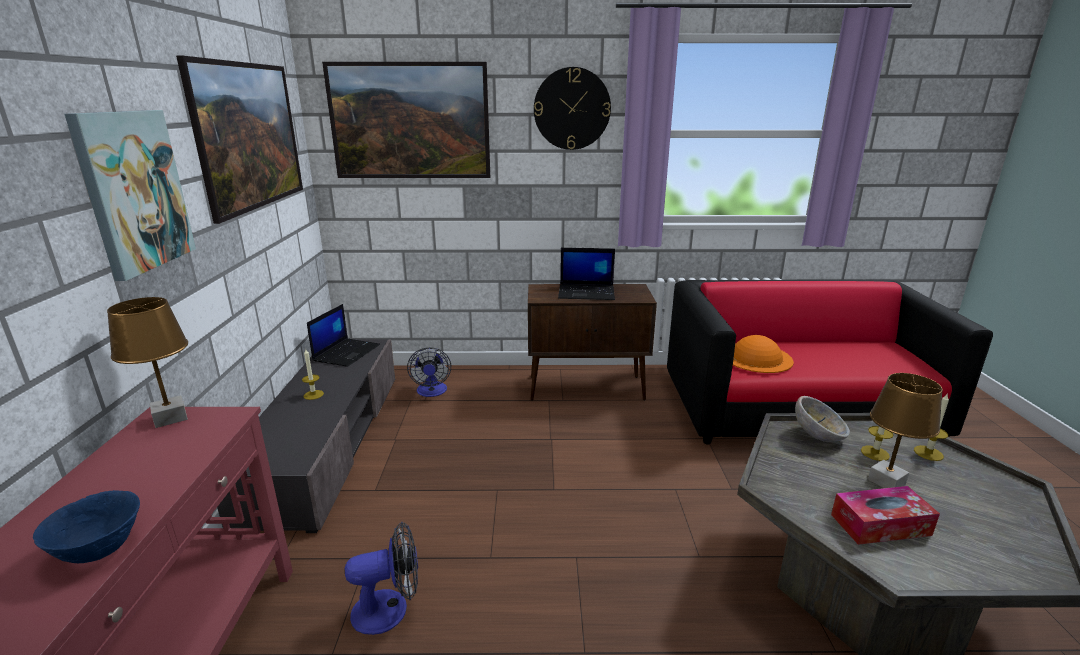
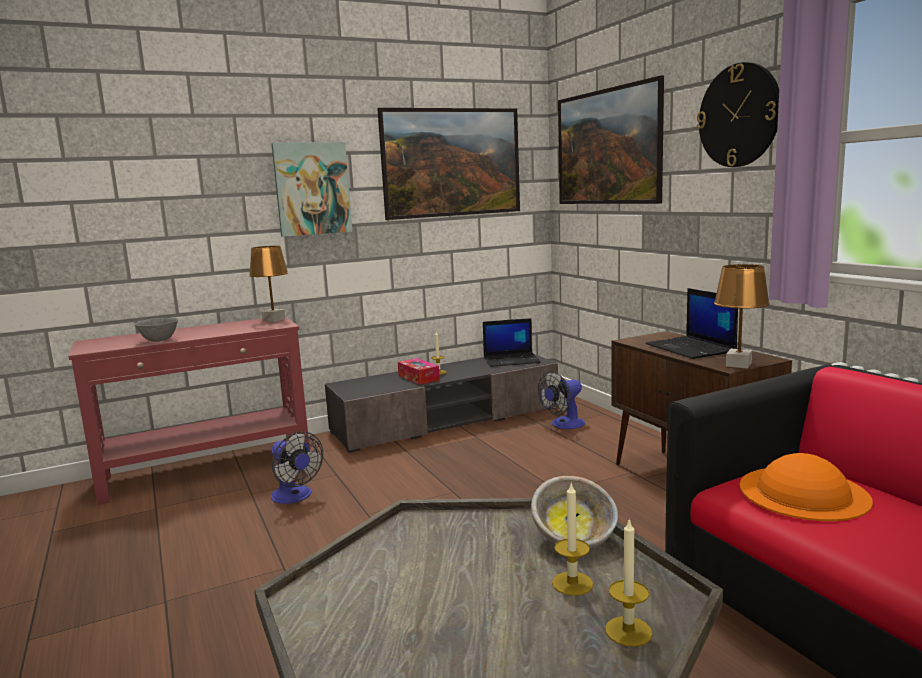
camera: 65 degrees right, 10 degrees down
blue bowl [33,490,140,563] -> grey bowl [135,318,178,342]
tissue box [831,486,940,545] -> tissue box moved to [398,358,440,385]
brown table lamp [868,373,943,488] -> brown table lamp moved to [714,264,770,368]

